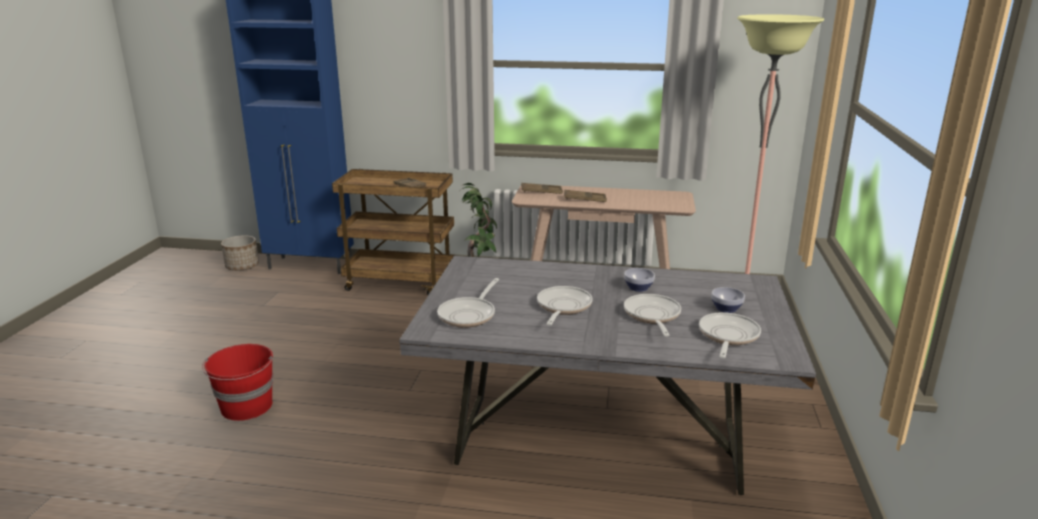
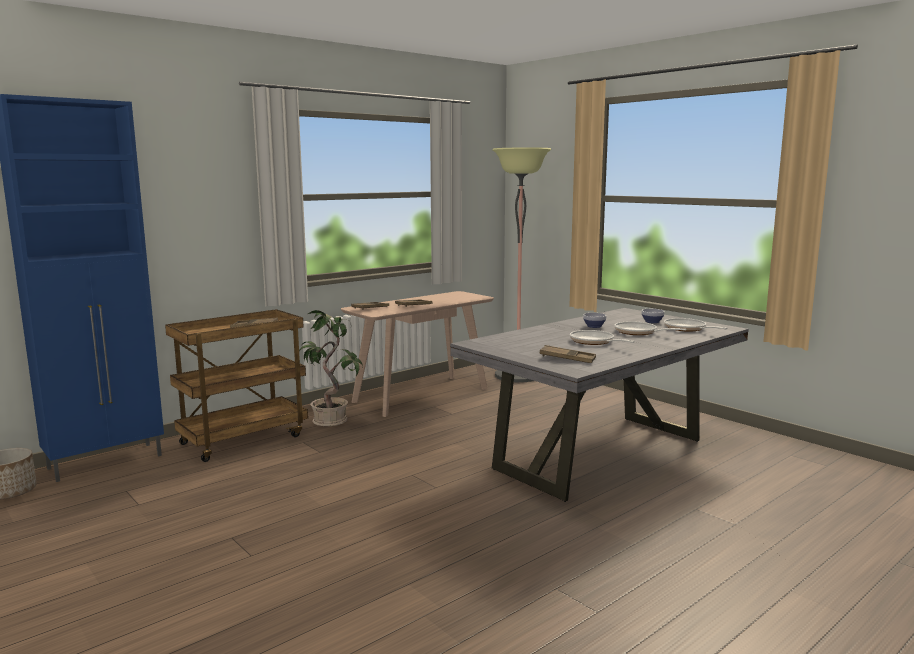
camera: 50 degrees left, 10 degrees down
red bucket [202,344,273,421] -> none
frying pan [437,278,499,328] -> brown tray [540,345,596,363]

